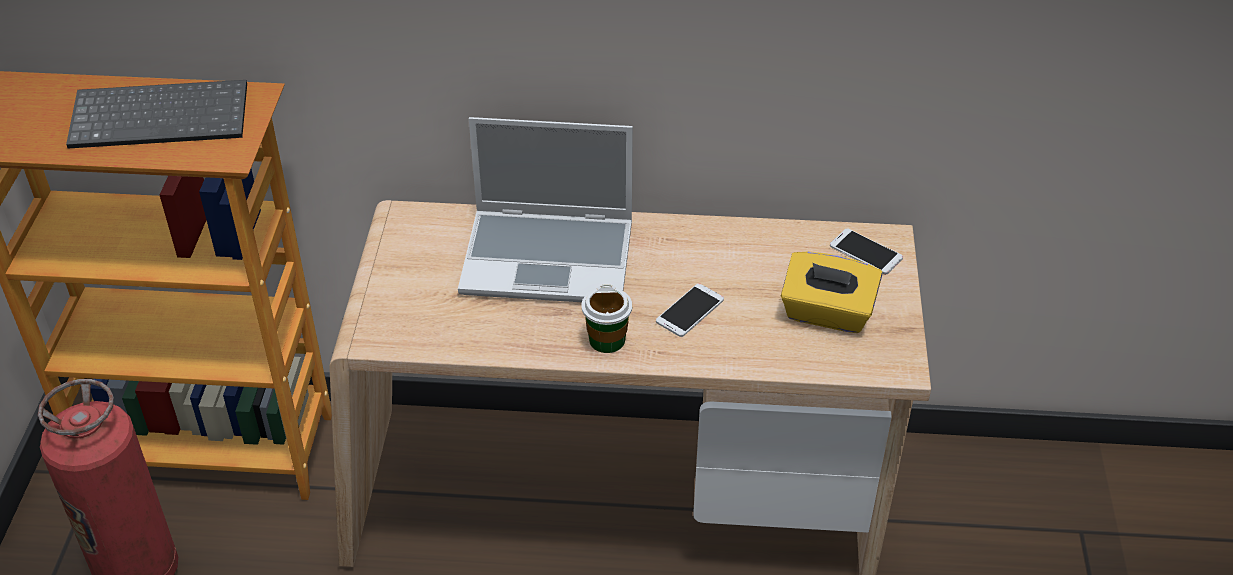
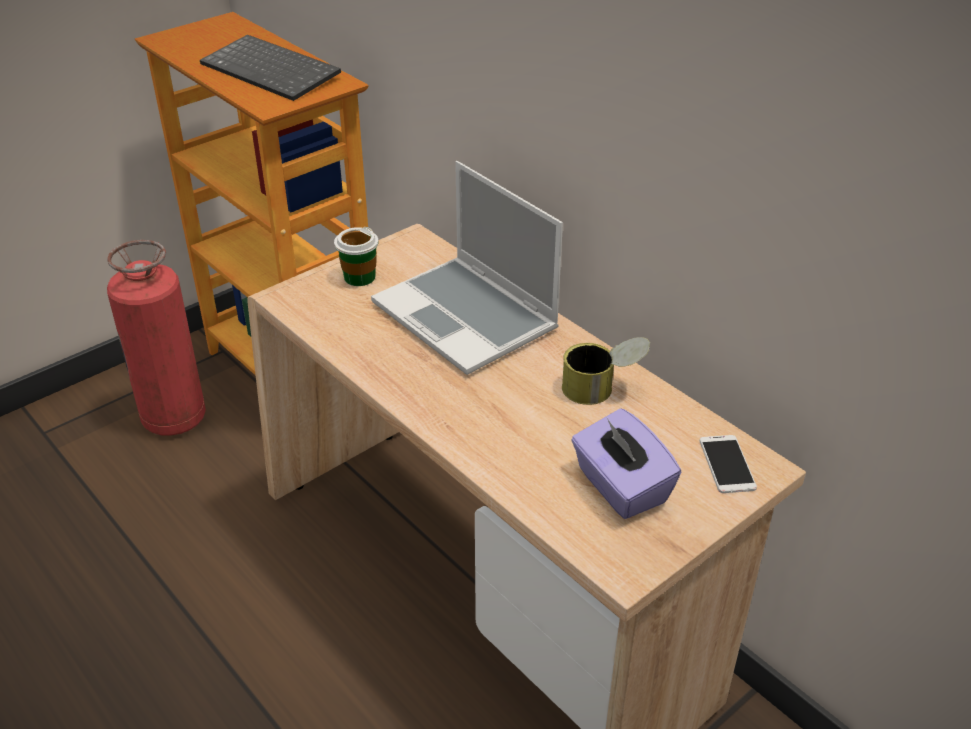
camera: 45 degrees right, 5 degrees down
cup [582,284,632,353] -> cup moved to [334,227,379,286]
phone [656,284,724,337] -> none
yellow tissue box [781,252,882,333] -> purple tissue box [572,408,682,519]
none -> can [562,337,650,405]

